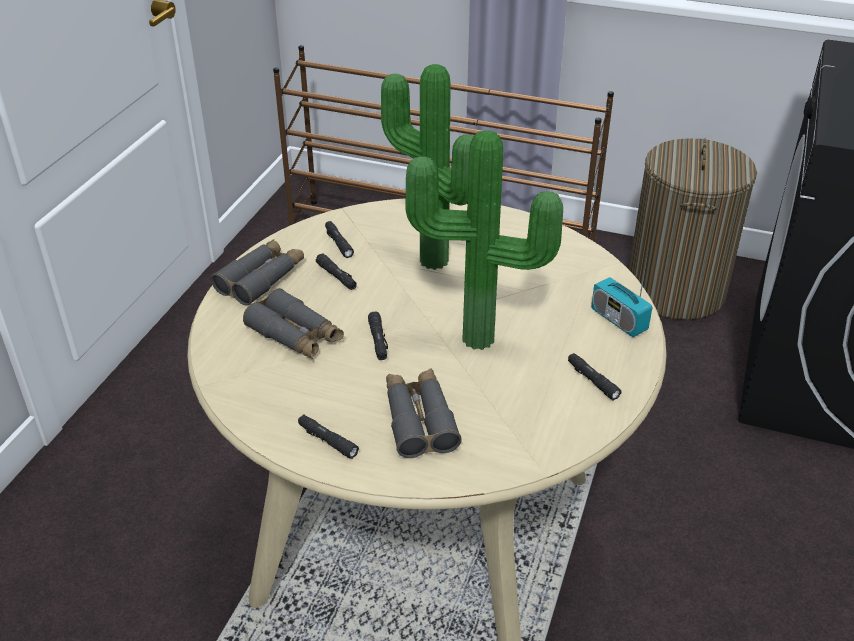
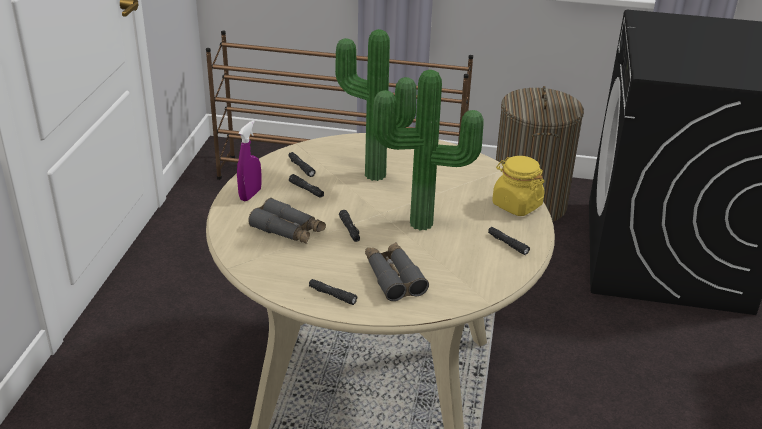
camera: 10 degrees left, 5 degrees down
grey binoculars [211,239,304,306] -> purple spray bottle [237,120,262,201]
radio [591,247,652,337] -> yellow jar [492,156,544,216]

